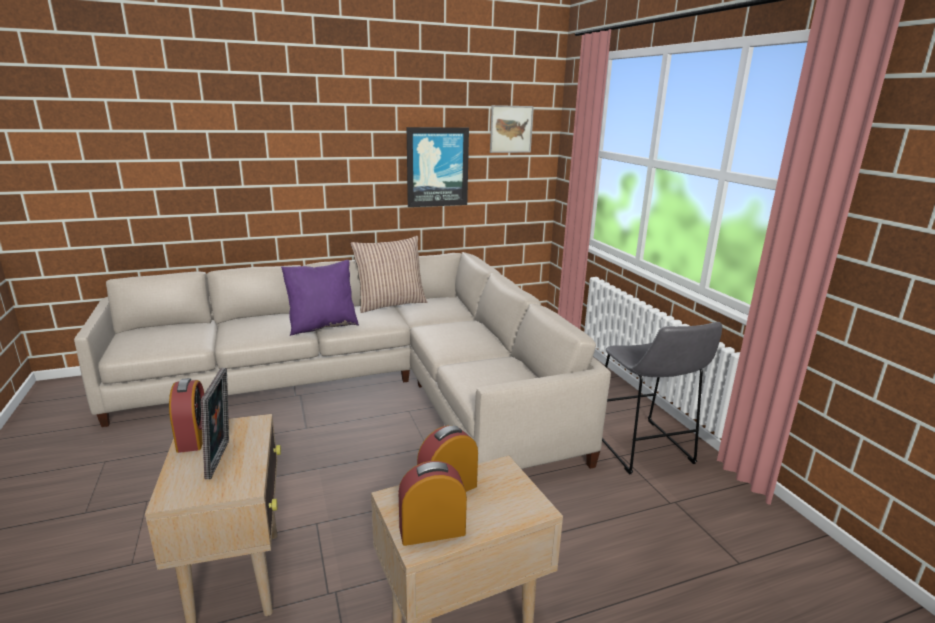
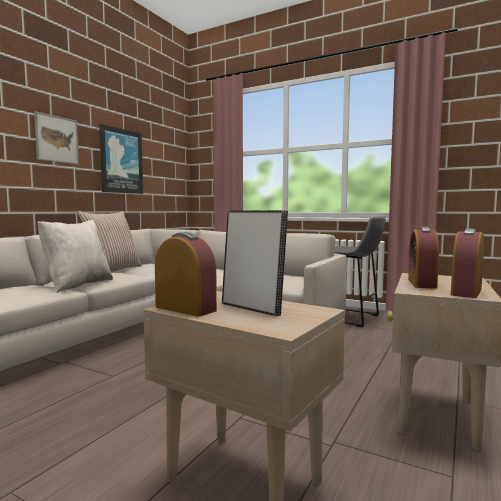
camera: 40 degrees left, 15 degrees down
purple pillow [281,260,359,336] -> beige pillow [37,220,113,293]
picture [490,105,534,153] -> picture moved to [34,112,79,164]

